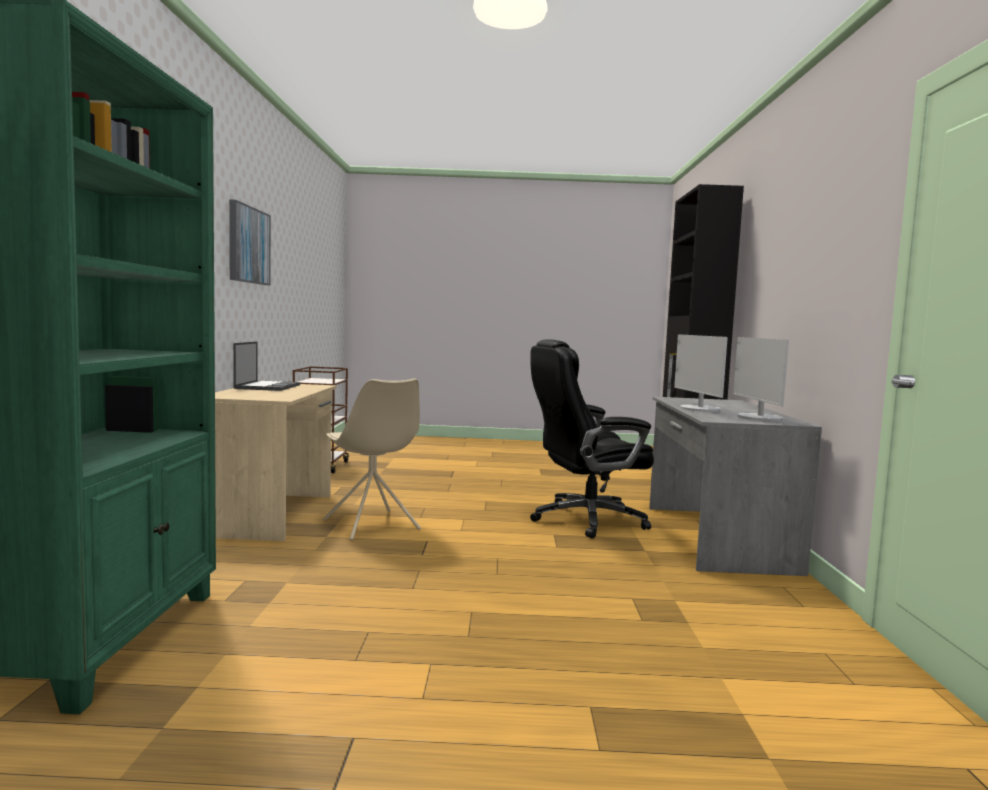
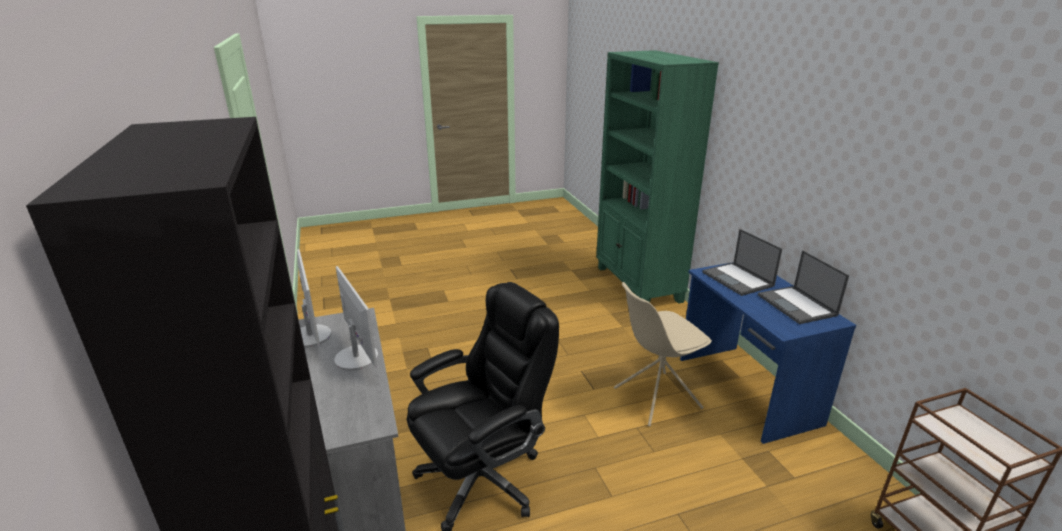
camera: 160 degrees right, 20 degrees up
beige desk [215,384,336,541] -> blue desk [680,262,856,444]
picture [229,199,271,285] -> none
beige chair [323,378,421,540] -> beige chair turned 60 degrees counterclockwise [614,282,712,426]
none -> laptop [702,229,782,296]

